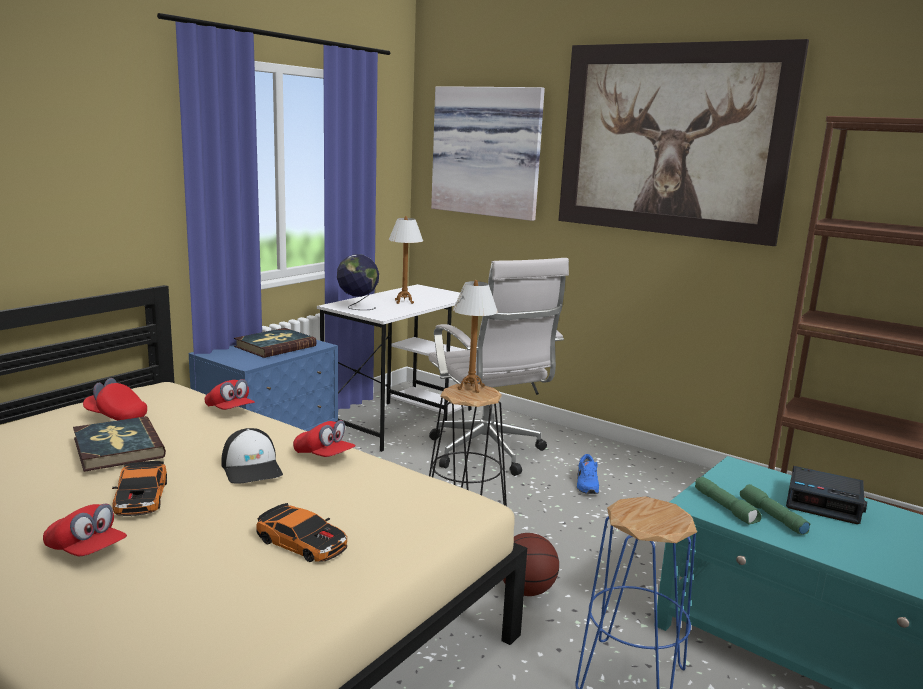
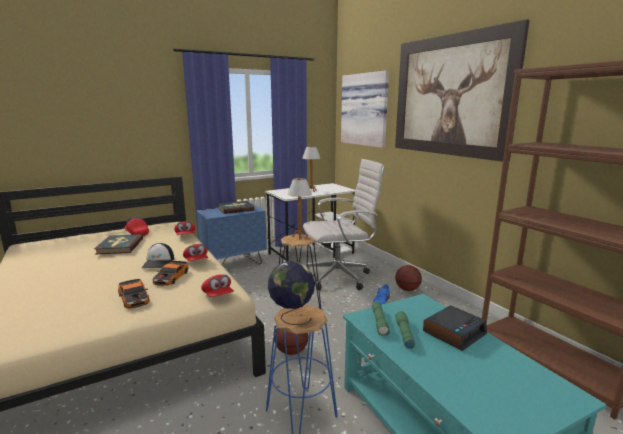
camera: 25 degrees right, 0 degrees up
red cap [43,503,127,556] -> red cap moved to [201,274,234,297]
toy car [112,461,167,516] -> toy car moved to [153,261,188,286]
globe [337,254,379,310] -> globe moved to [268,261,315,325]
white office chair [429,258,569,476] -> white office chair turned 105 degrees counterclockwise [303,159,385,290]
alarm clock [786,466,867,524] -> alarm clock turned 90 degrees counterclockwise [423,306,487,351]
none -> basketball [395,265,422,291]

